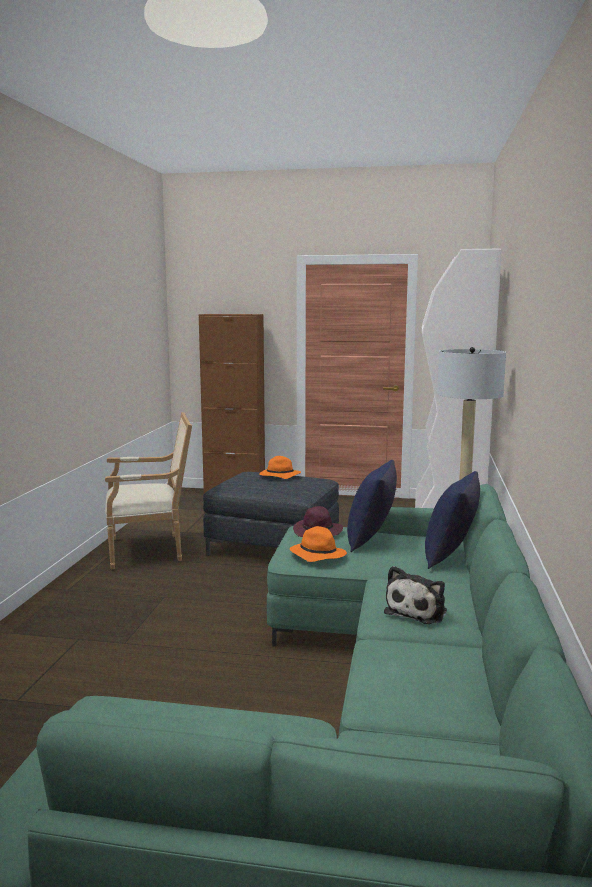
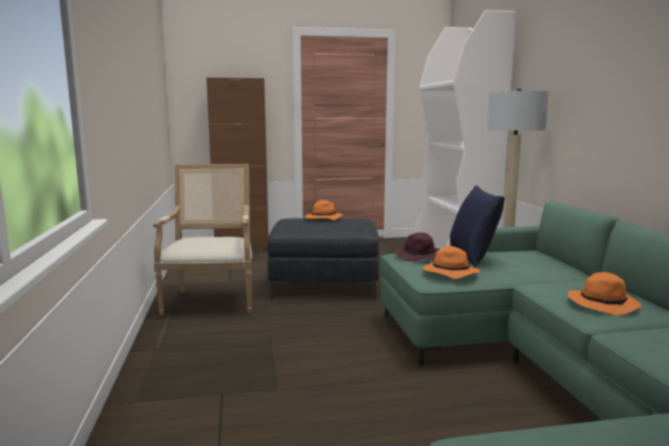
camera: 20 degrees left, 0 degrees up
armchair [105,412,192,570] -> armchair turned 60 degrees counterclockwise [153,164,252,316]
plush toy [384,566,447,624] -> orange hat [568,272,641,315]
blue pillow [425,471,480,569] -> none

